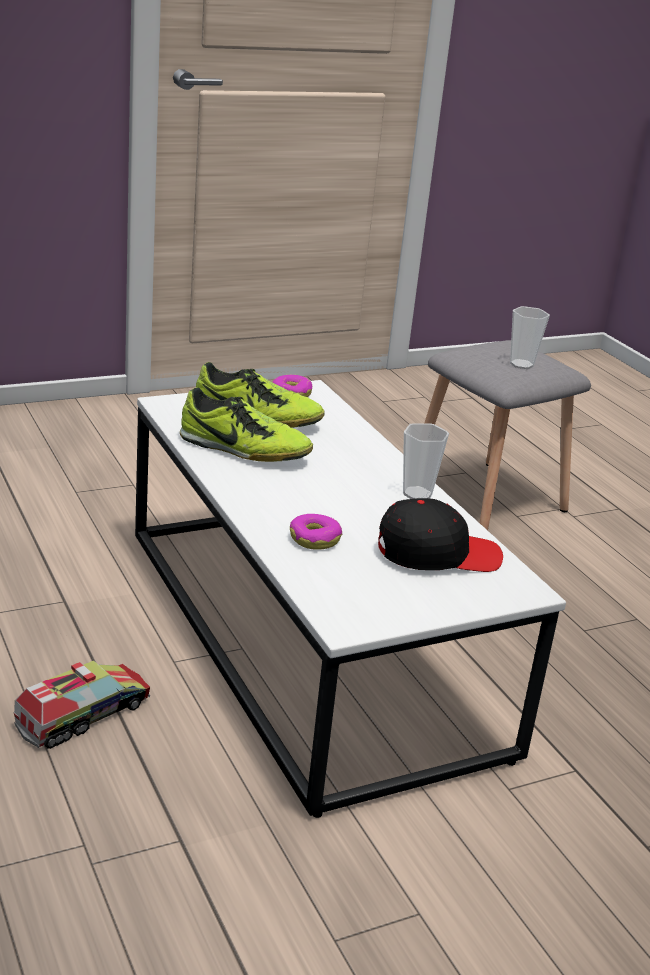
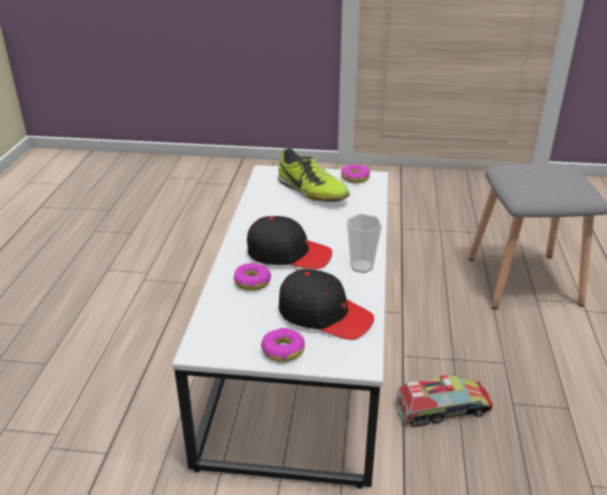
camera: 35 degrees right, 5 degrees up
toy truck [13,660,150,749] -> toy truck moved to [396,375,493,427]
shoe [180,387,313,462] -> none
cup [510,306,550,369] -> none
none -> black cap [247,216,332,269]
none -> donut [261,328,305,362]

